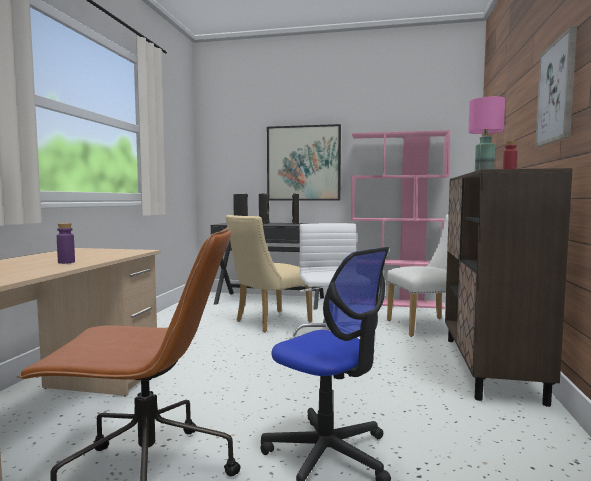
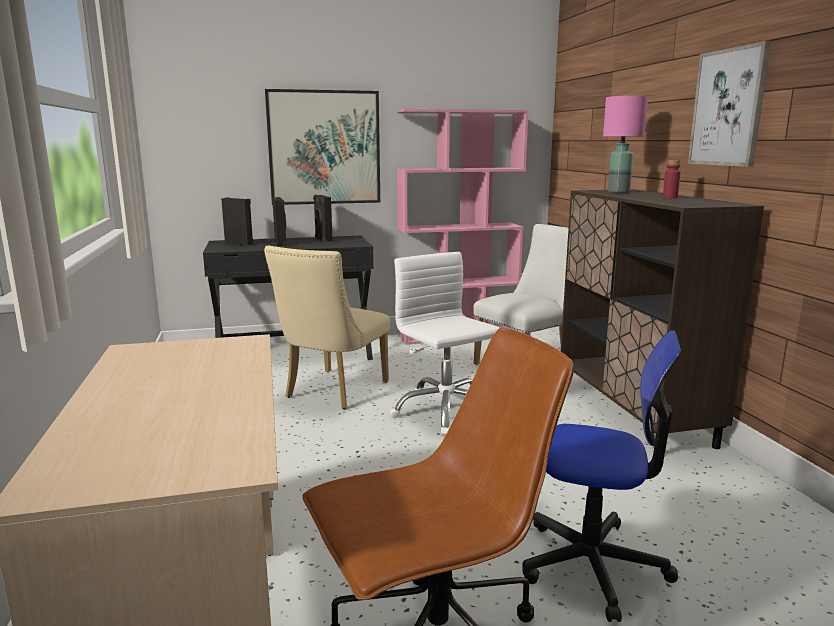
camera: 25 degrees left, 10 degrees up
purple bottle [57,223,75,264] -> none

